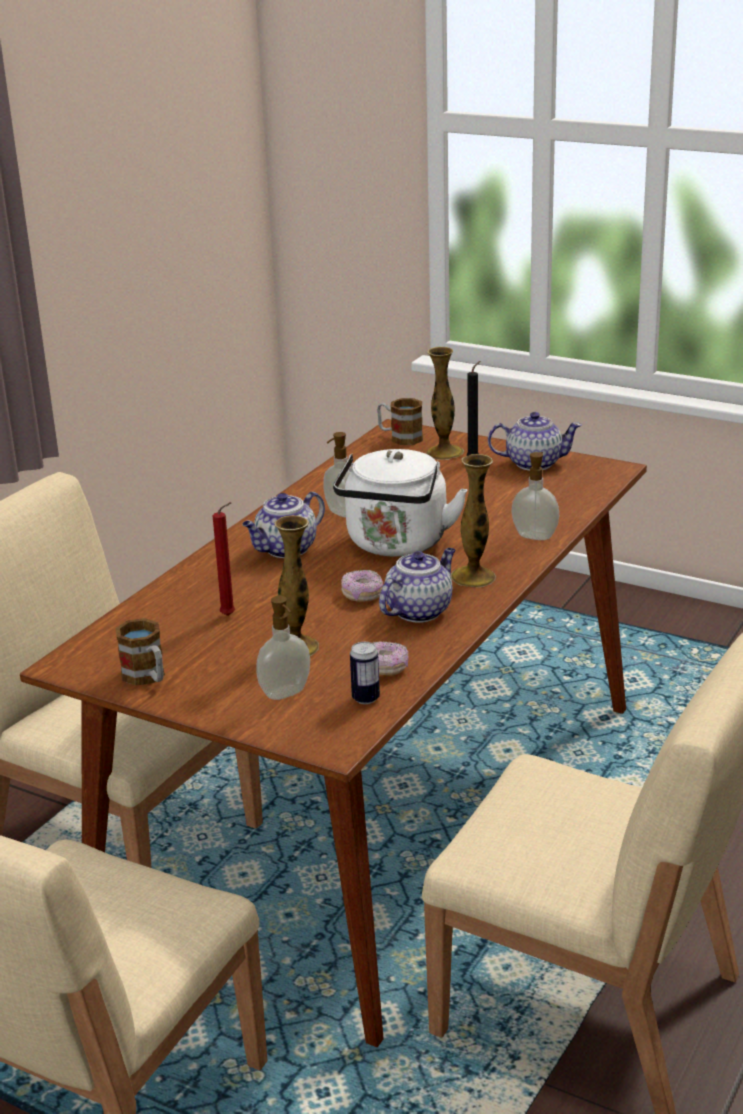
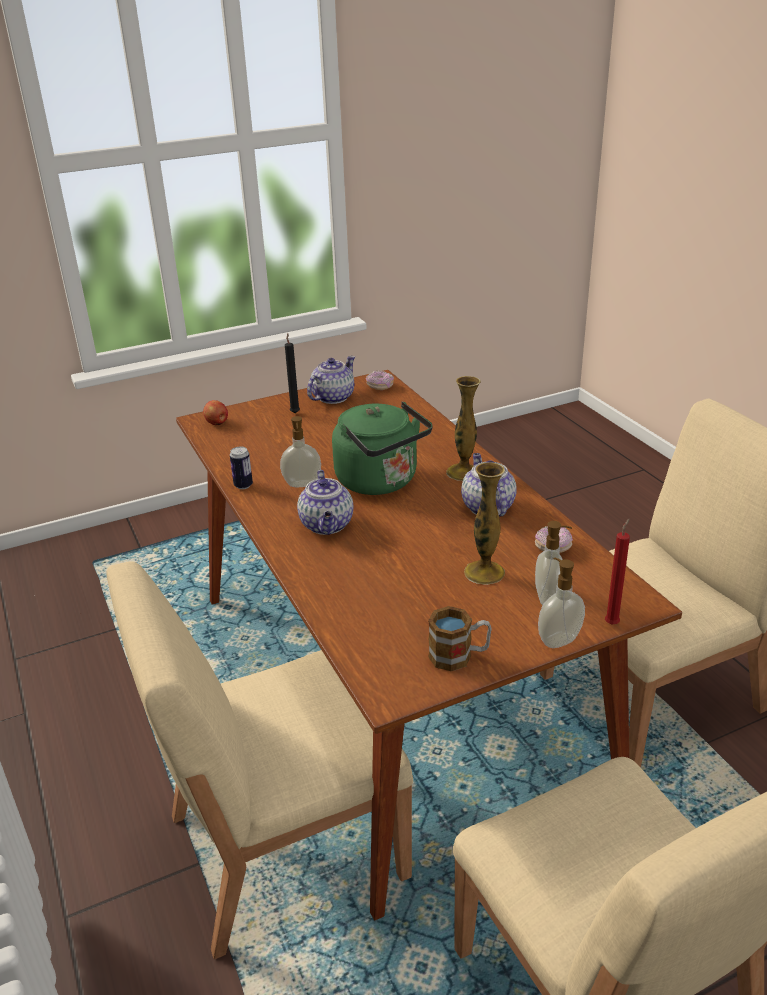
camera: 55 degrees left, 5 degrees up
red candle [212,502,235,616] -> red candle moved to [605,519,630,625]
white kettle [333,449,468,556] -> green kettle [332,402,432,495]
donut [341,570,383,602] -> donut moved to [366,370,394,390]
can [350,642,380,704] -> can moved to [230,446,253,489]
mug [377,398,423,445] -> apple [203,400,228,425]
vase [426,346,464,460] -> none
soap dispenser [511,452,559,540] -> soap dispenser moved to [538,558,585,648]

